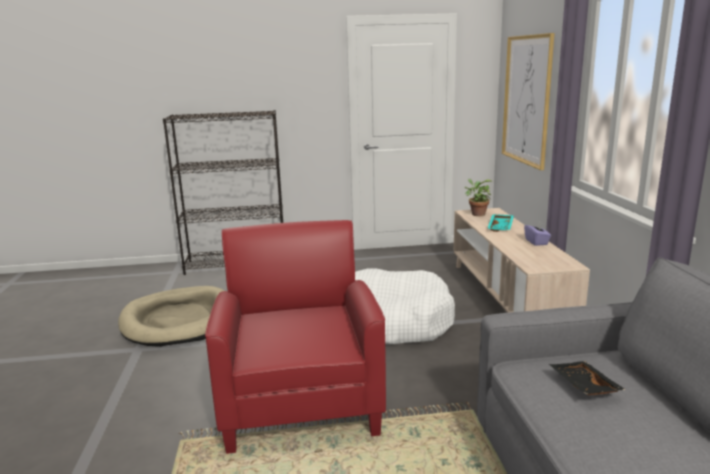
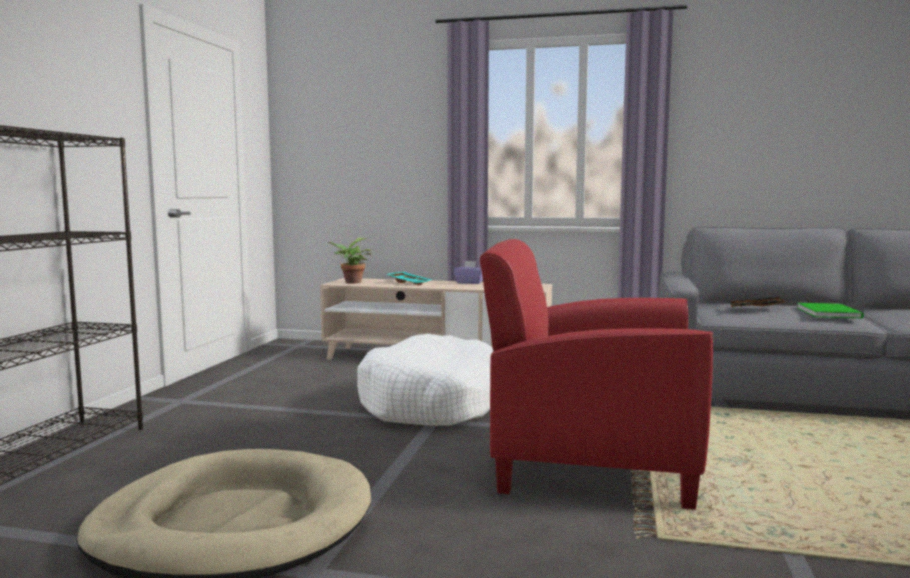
camera: 70 degrees left, 10 degrees down
picture [502,33,555,170] -> none
none -> green book [798,303,864,318]

